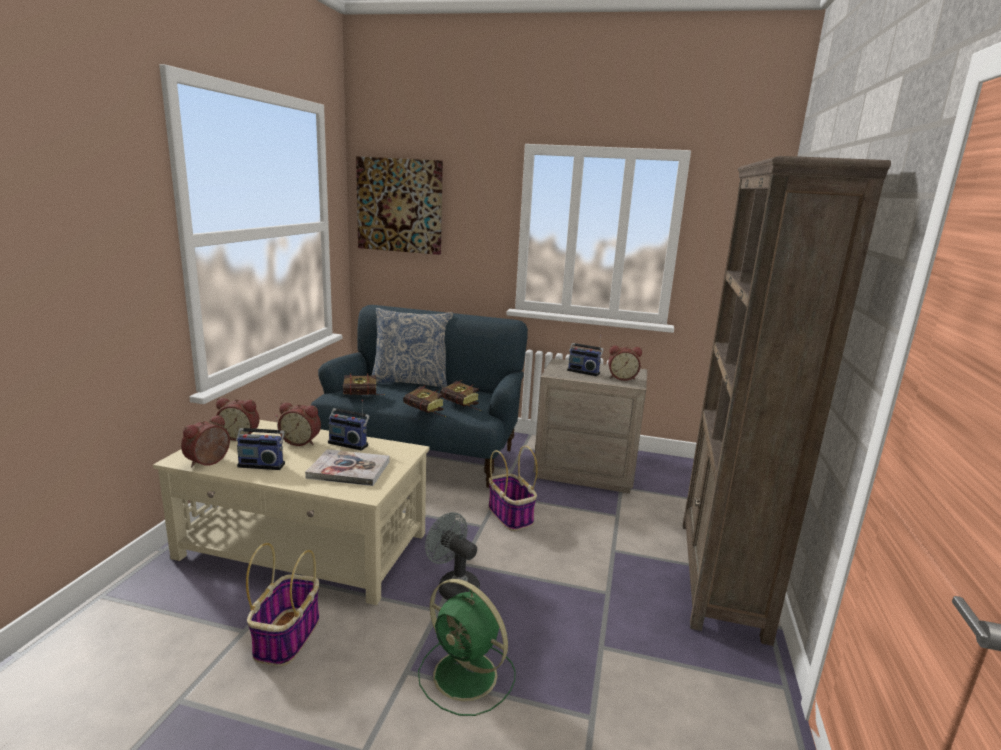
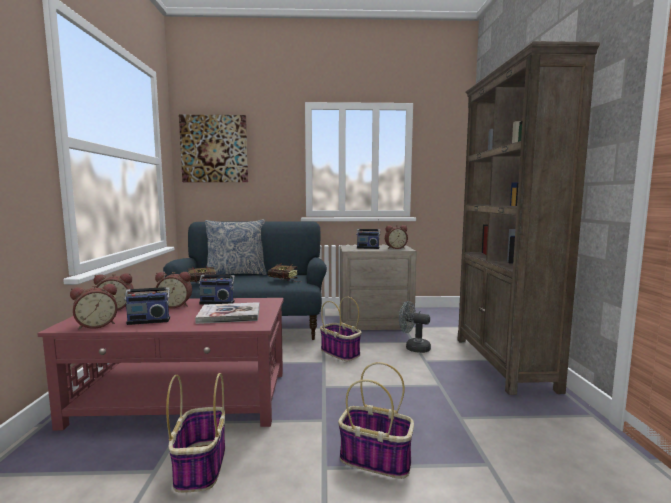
camera: 15 degrees left, 10 degrees down
beige coffee table [153,420,429,605] -> red coffee table [37,298,284,431]
alarm clock [181,415,230,467] -> alarm clock turned 135 degrees counterclockwise [70,284,118,329]
book [403,386,446,417] -> none
green fan [418,579,515,716] -> basket [338,362,414,479]
grey fan [425,512,480,600] -> grey fan moved to [399,301,431,353]

